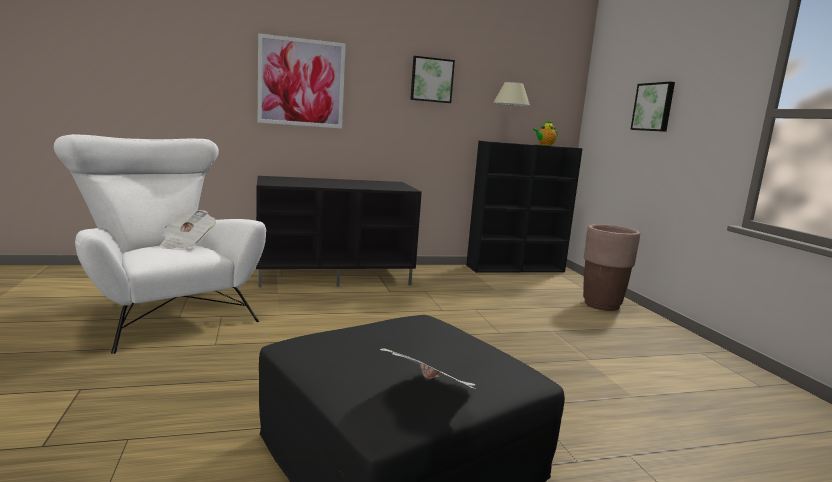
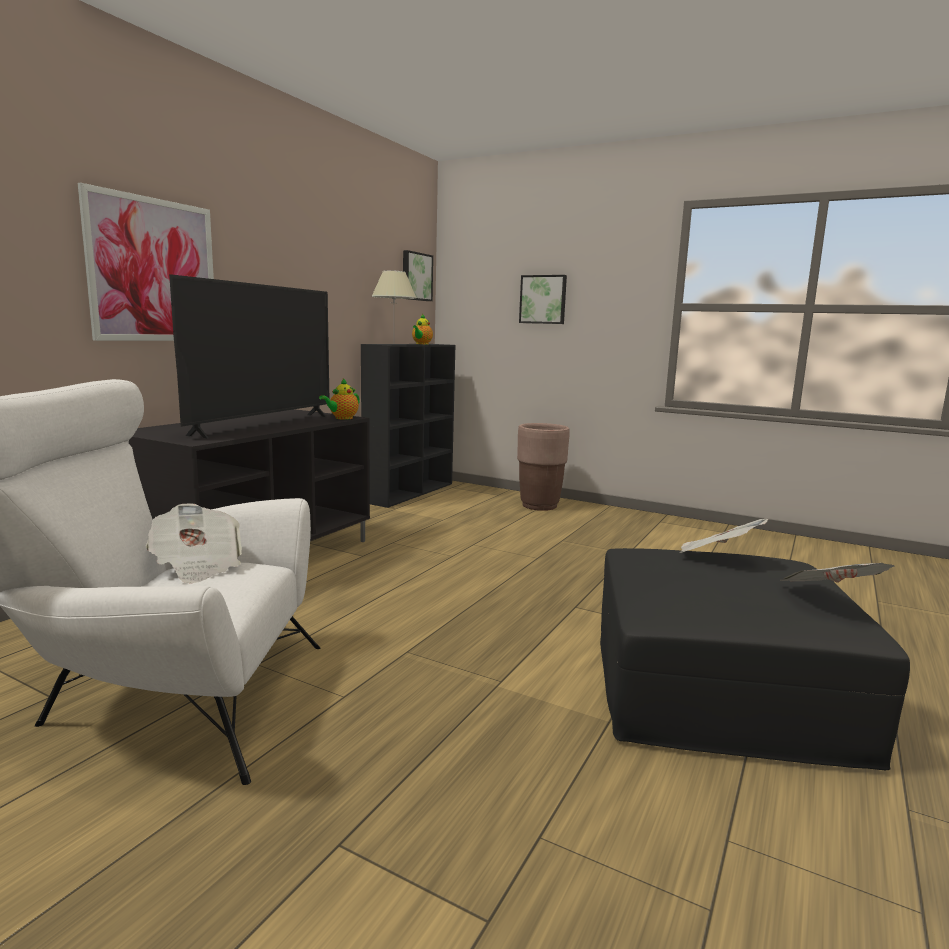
camera: 45 degrees left, 0 degrees up
picture [410,56,455,103] -> picture moved to [403,250,433,301]
none -> television [169,274,329,438]
none -> teapot [319,378,360,420]
none -> newspaper [680,519,768,553]

